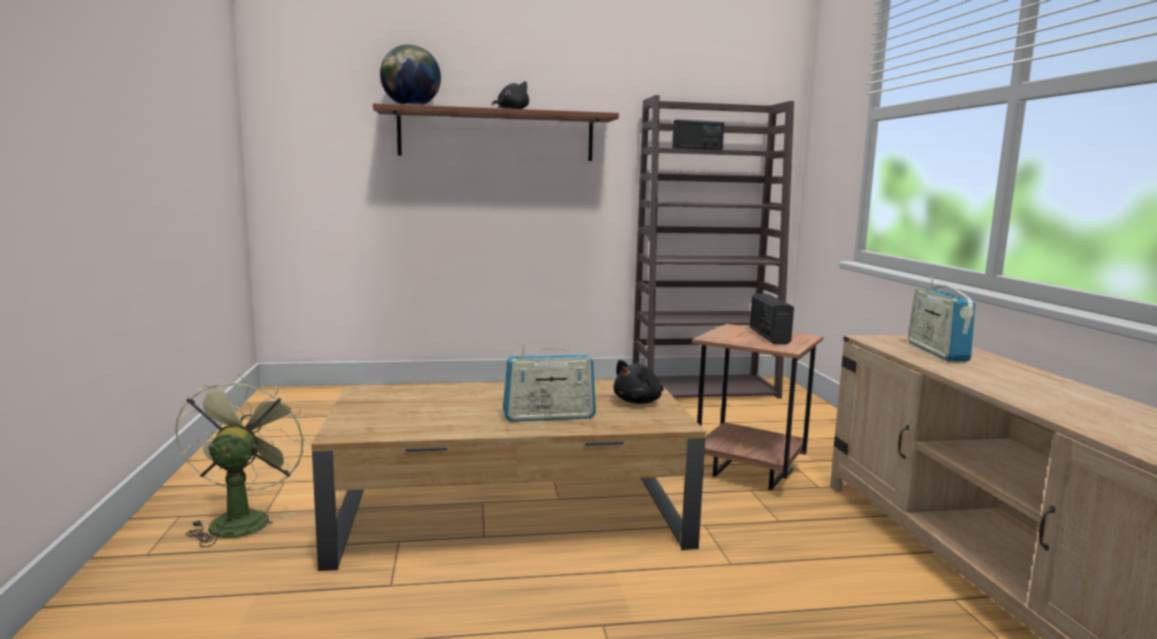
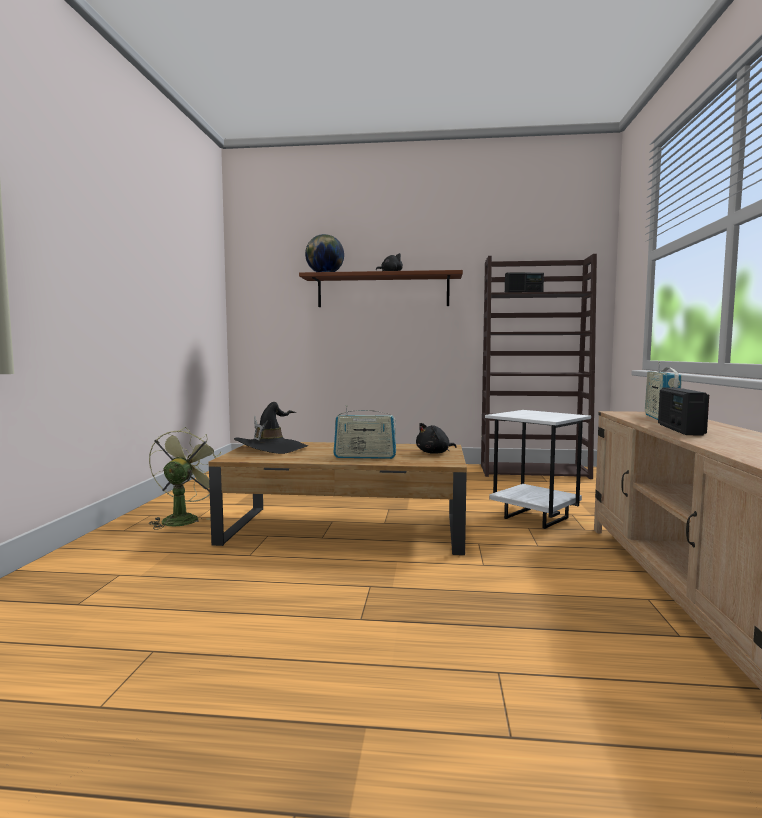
camera: 15 degrees right, 5 degrees down
brown side table [692,324,824,490] -> white side table [485,410,591,529]
radio [750,294,794,344] -> radio moved to [658,387,709,436]
none -> black hat [234,402,308,454]

